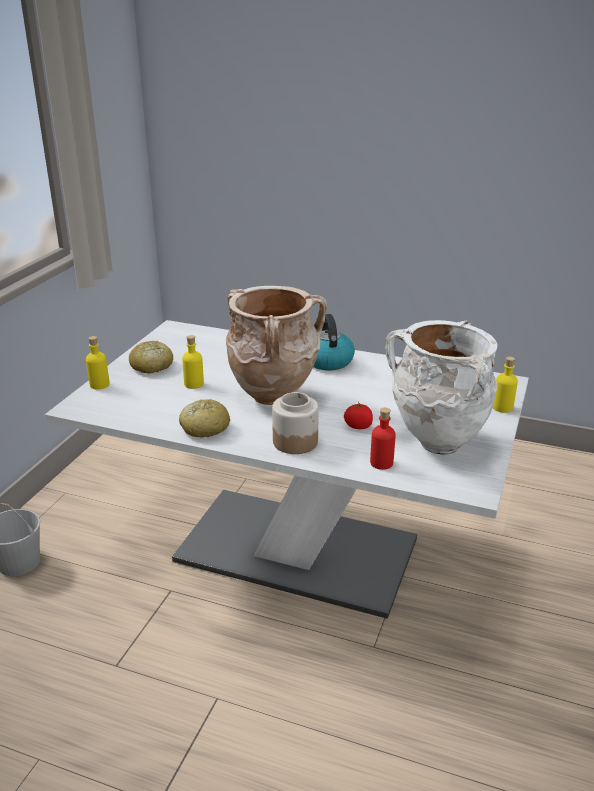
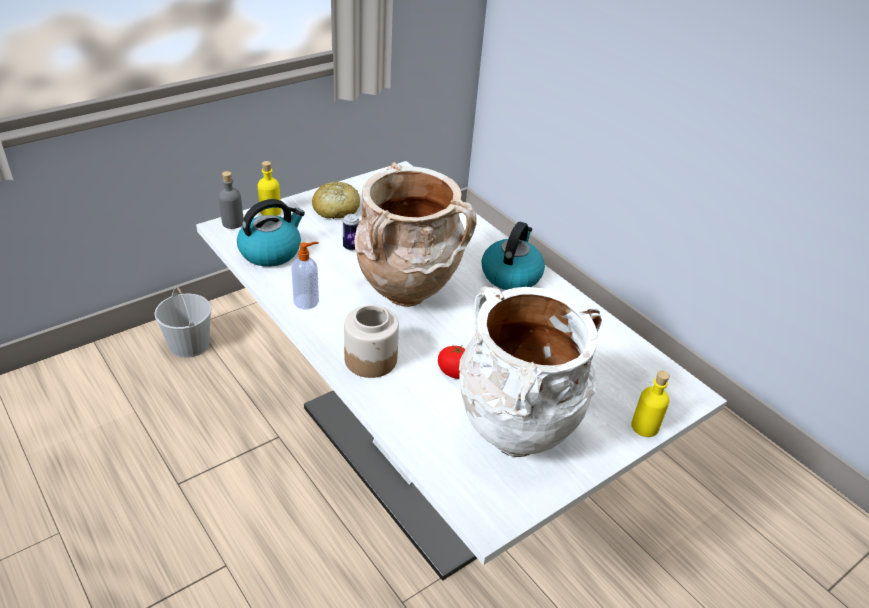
camera: 30 degrees right, 10 degrees up
bread [179,399,230,438] -> soap dispenser [291,242,319,309]
yellow bottle [182,335,204,389] -> can [343,214,360,251]
red bottle [370,408,396,470] -> none
none -> grey bottle [218,171,244,229]
none -> kettle [237,199,305,267]

